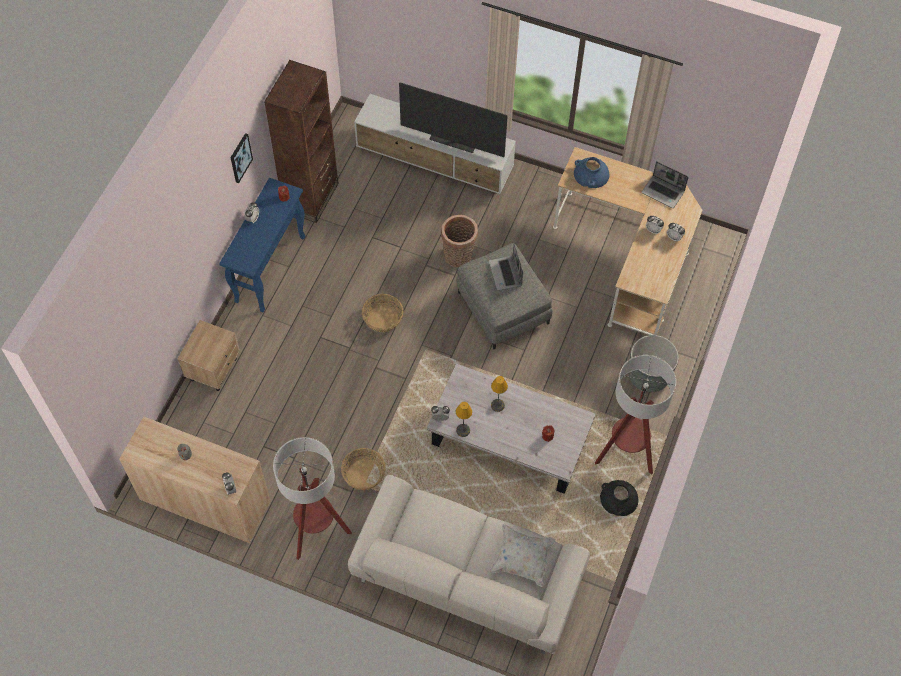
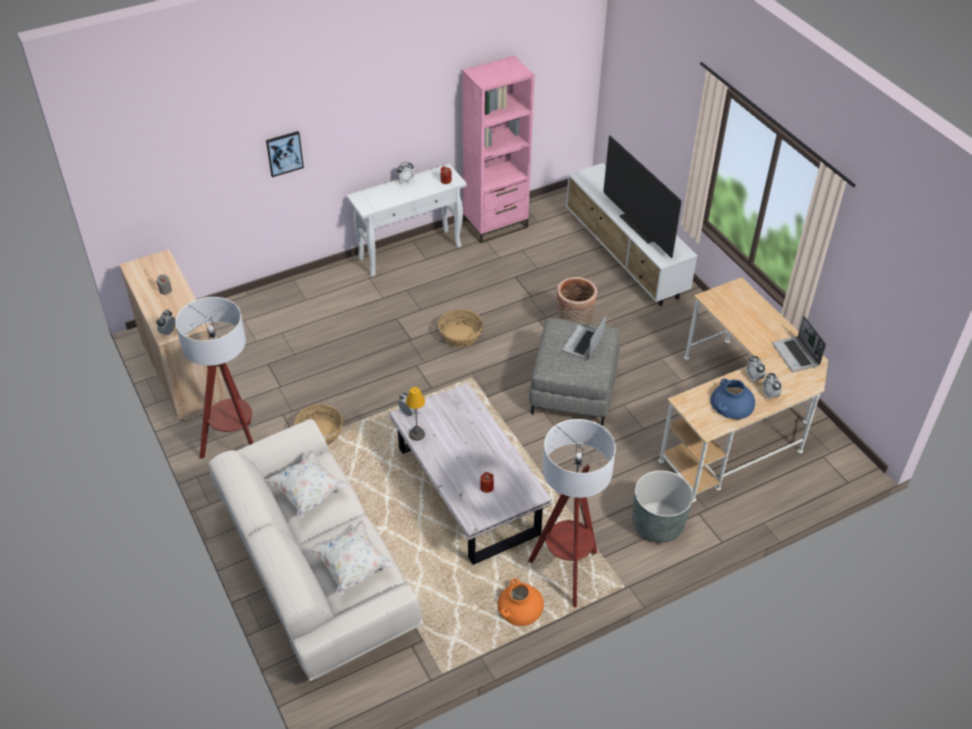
camera: 40 degrees right, 15 degrees down
beige nightstand [178,320,240,391] -> none
blue console table [219,178,305,313] -> white console table [347,164,467,277]
picture [231,133,253,183] -> picture moved to [266,131,304,177]
brown bookcase [264,60,339,223] -> pink bookcase [462,56,535,243]
table lamp [491,376,508,412] -> none
blue vase [574,157,609,188] -> blue vase moved to [710,378,755,419]
black vase [600,480,638,516] -> orange vase [497,578,544,626]
none -> white pillow [264,450,348,518]

